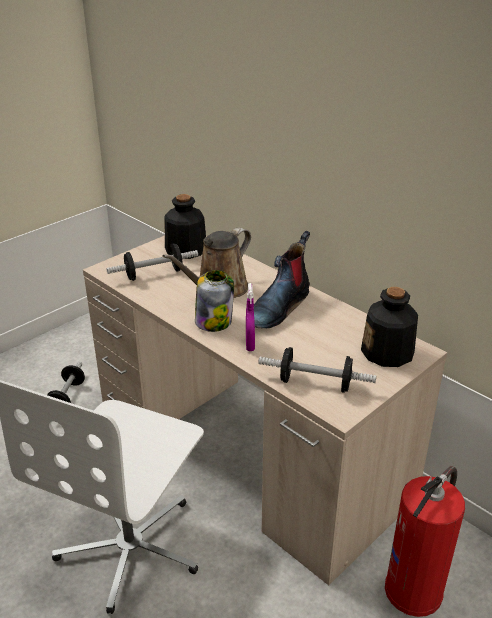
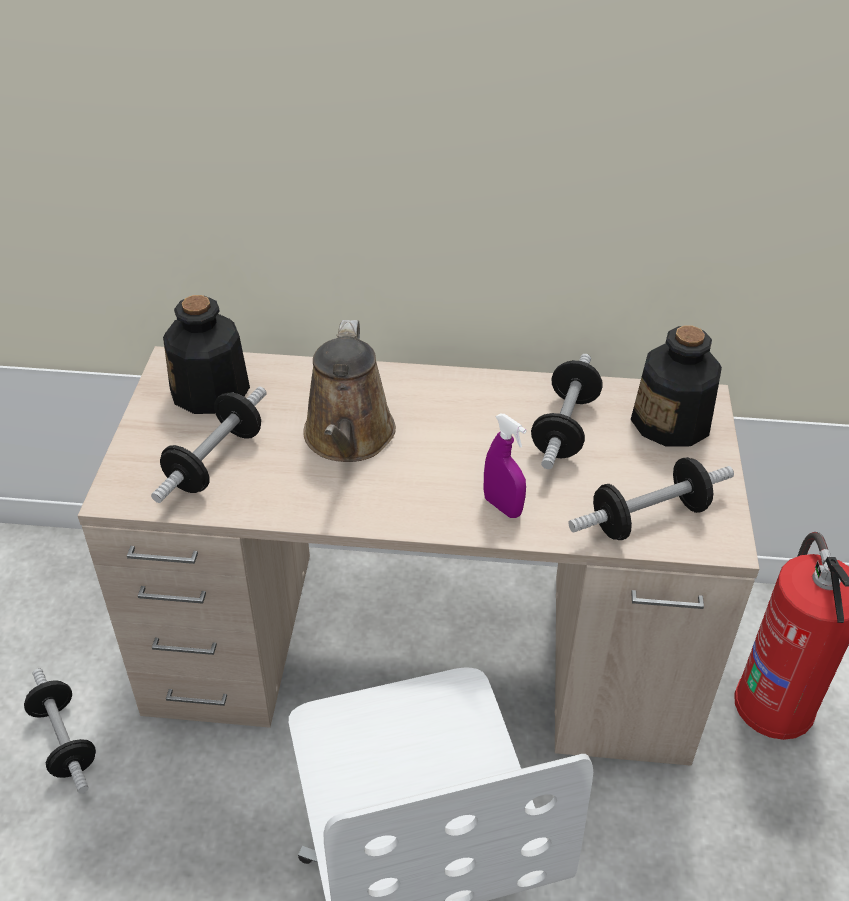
camera: 40 degrees left, 10 degrees up
jar [195,270,234,332] -> none
boot [254,231,310,328] -> none
none -> dumbbell [531,354,603,469]

